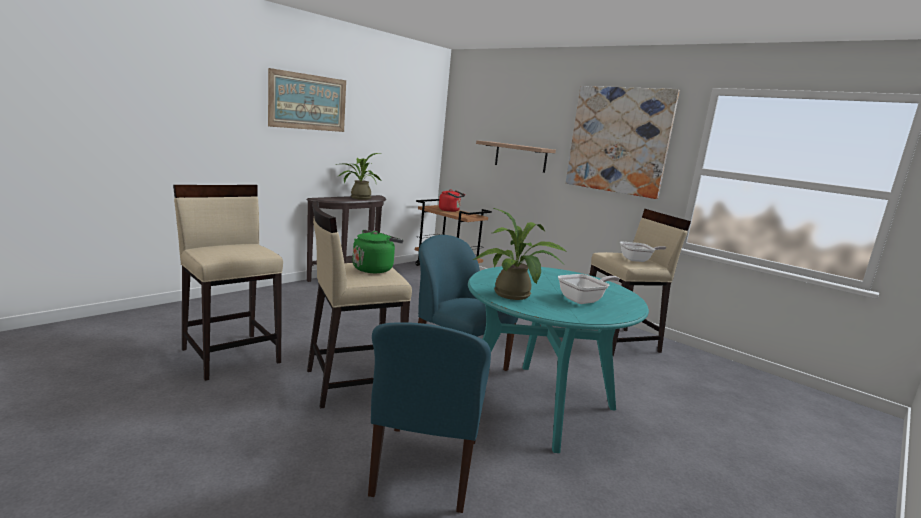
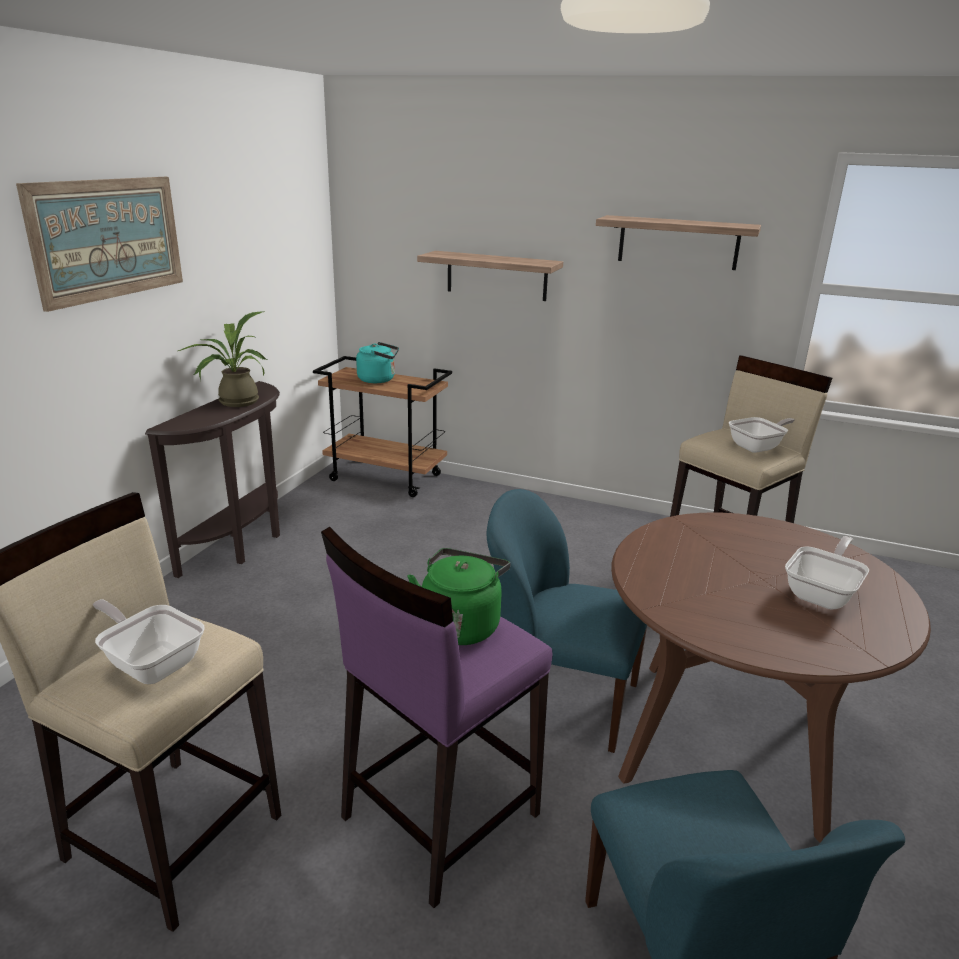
camera: 20 degrees left, 10 degrees up
beige stool [307,201,412,409] -> purple stool [321,527,552,908]
red kettle [439,190,465,212] -> turquoise kettle [356,342,399,383]
turquoise dining table [468,266,649,453] -> brown dining table [611,512,931,843]
potted plant [473,208,567,300] -> none
picture [566,86,680,199] -> shelf [596,215,761,270]
none -> frying pan [93,599,205,684]

